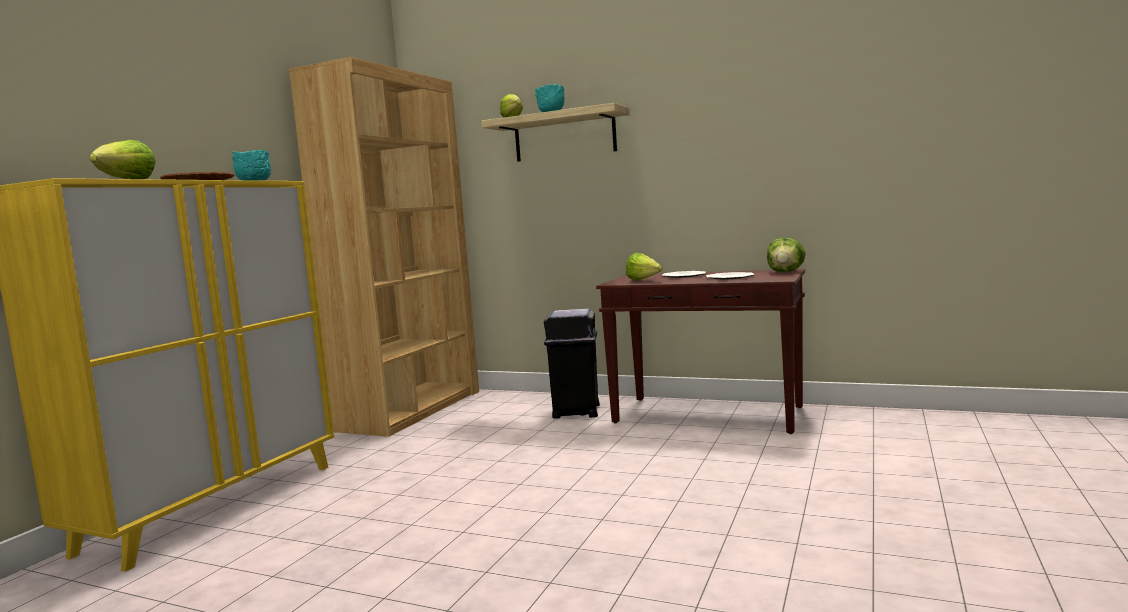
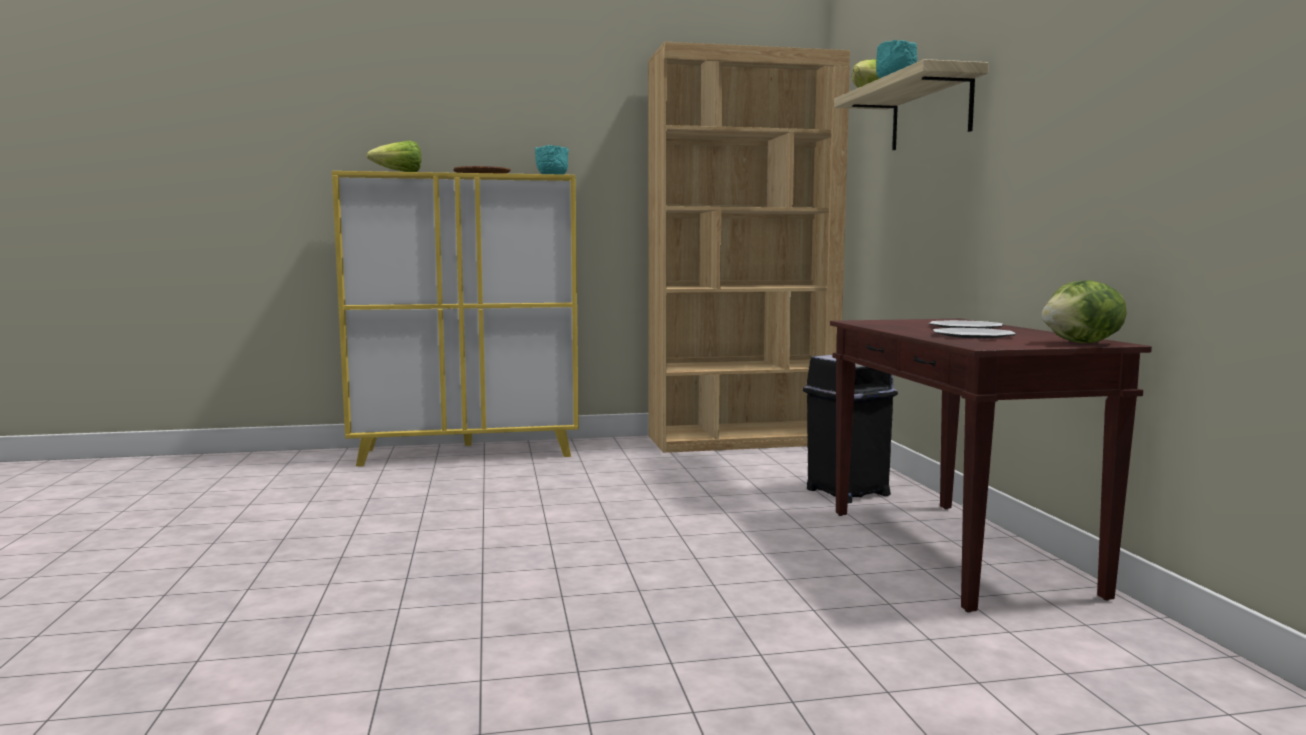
camera: 55 degrees right, 0 degrees up
lettuce [626,253,663,280] -> none

